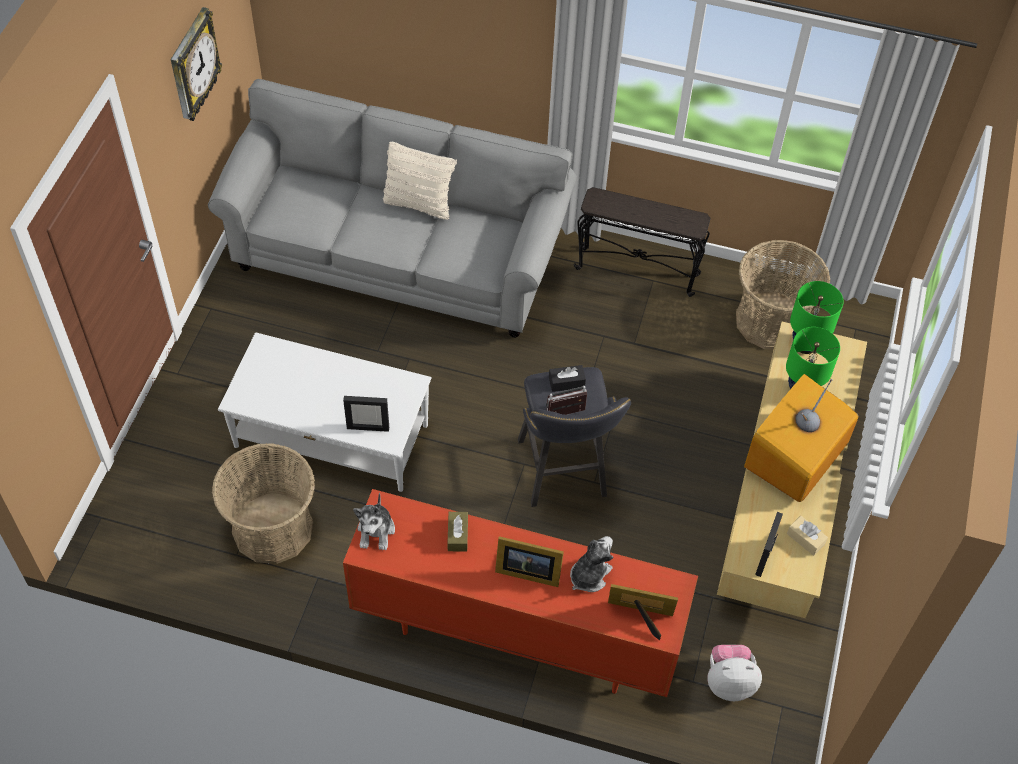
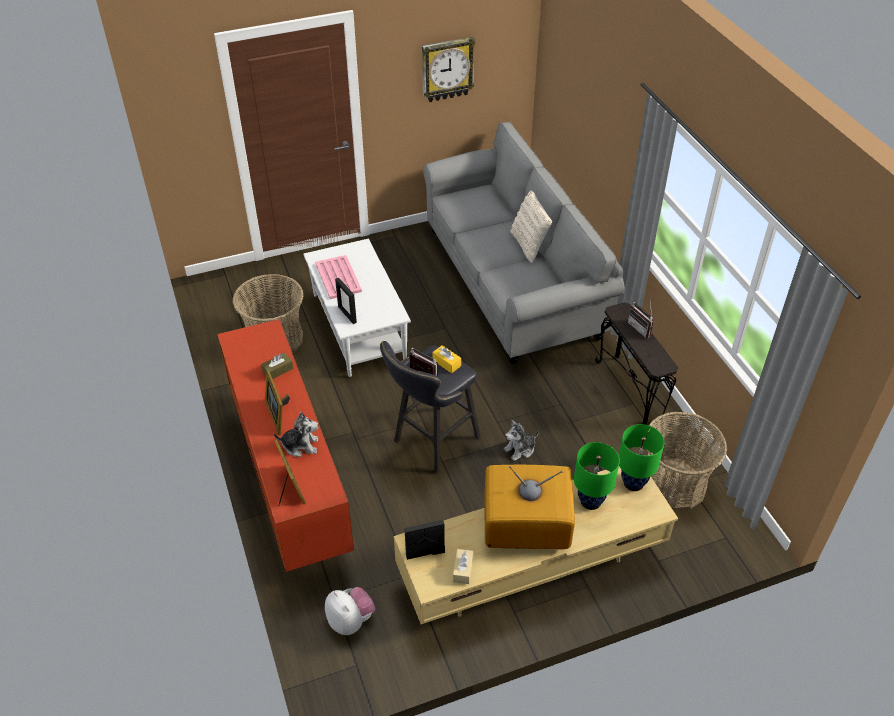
camera: 55 degrees right, 10 degrees down
plush toy [353,493,395,550] -> plush toy moved to [504,419,539,461]
black tissue box [549,365,586,392] -> yellow tissue box [432,345,461,373]
none -> pink tray [315,255,362,299]
none -> radio [628,299,654,338]

